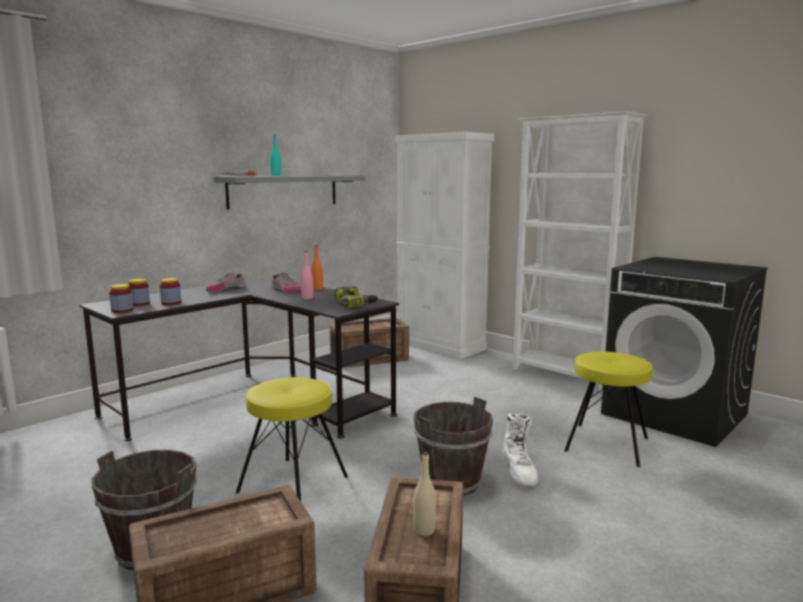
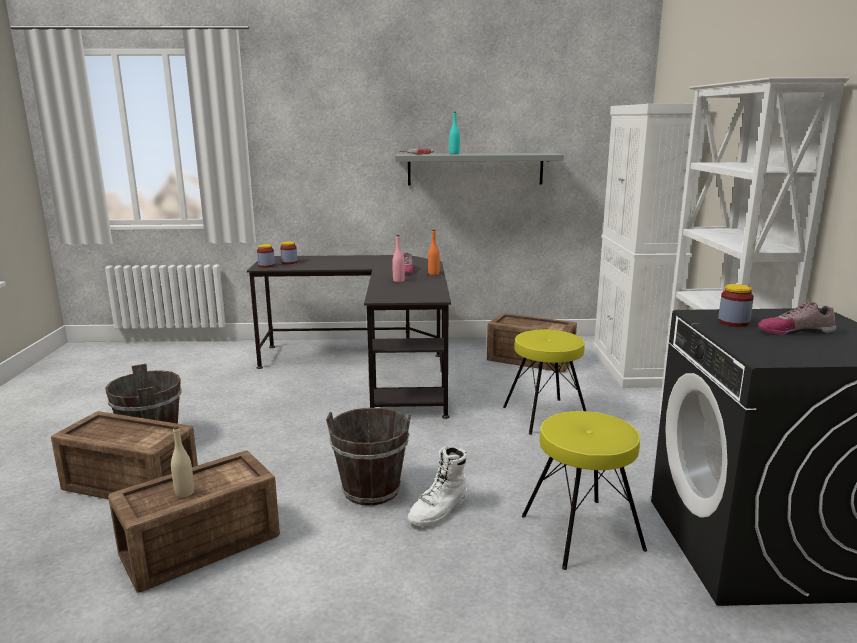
camera: 45 degrees right, 5 degrees up
jar [160,278,181,305] -> jar moved to [718,284,754,327]
shoe [206,272,246,292] -> shoe moved to [758,302,836,335]
yellow stool [236,377,348,501] -> yellow stool moved to [503,329,586,435]
power drill [335,287,378,307] -> none

